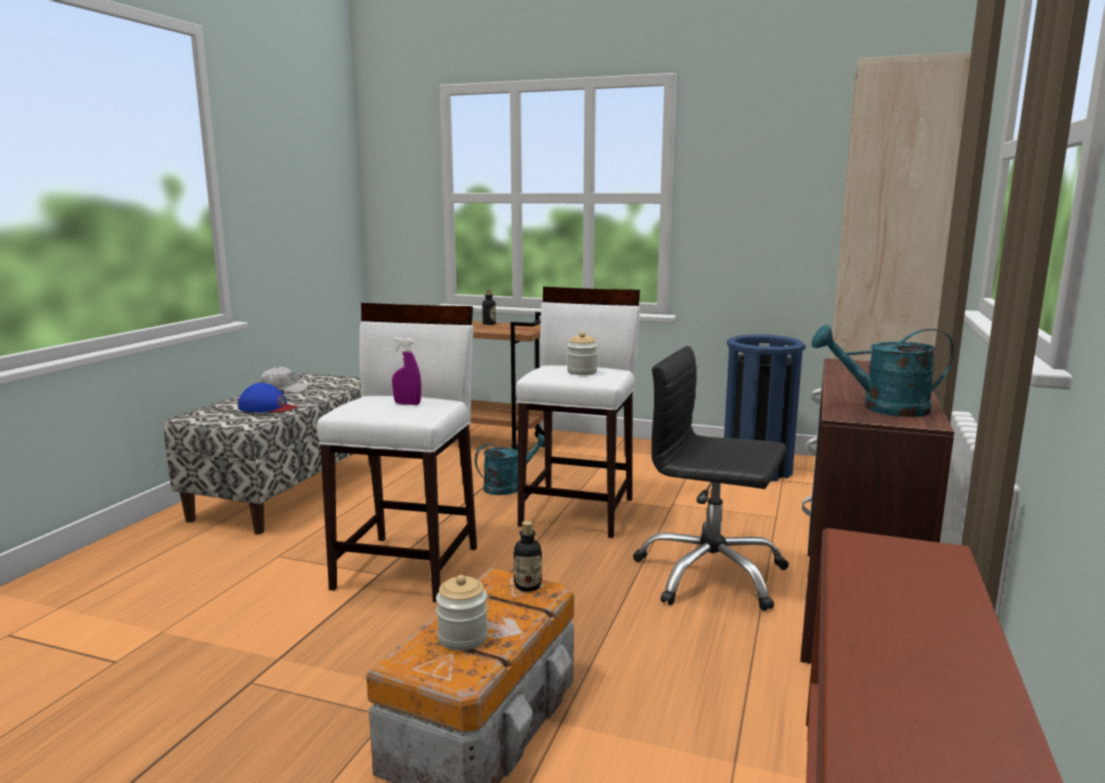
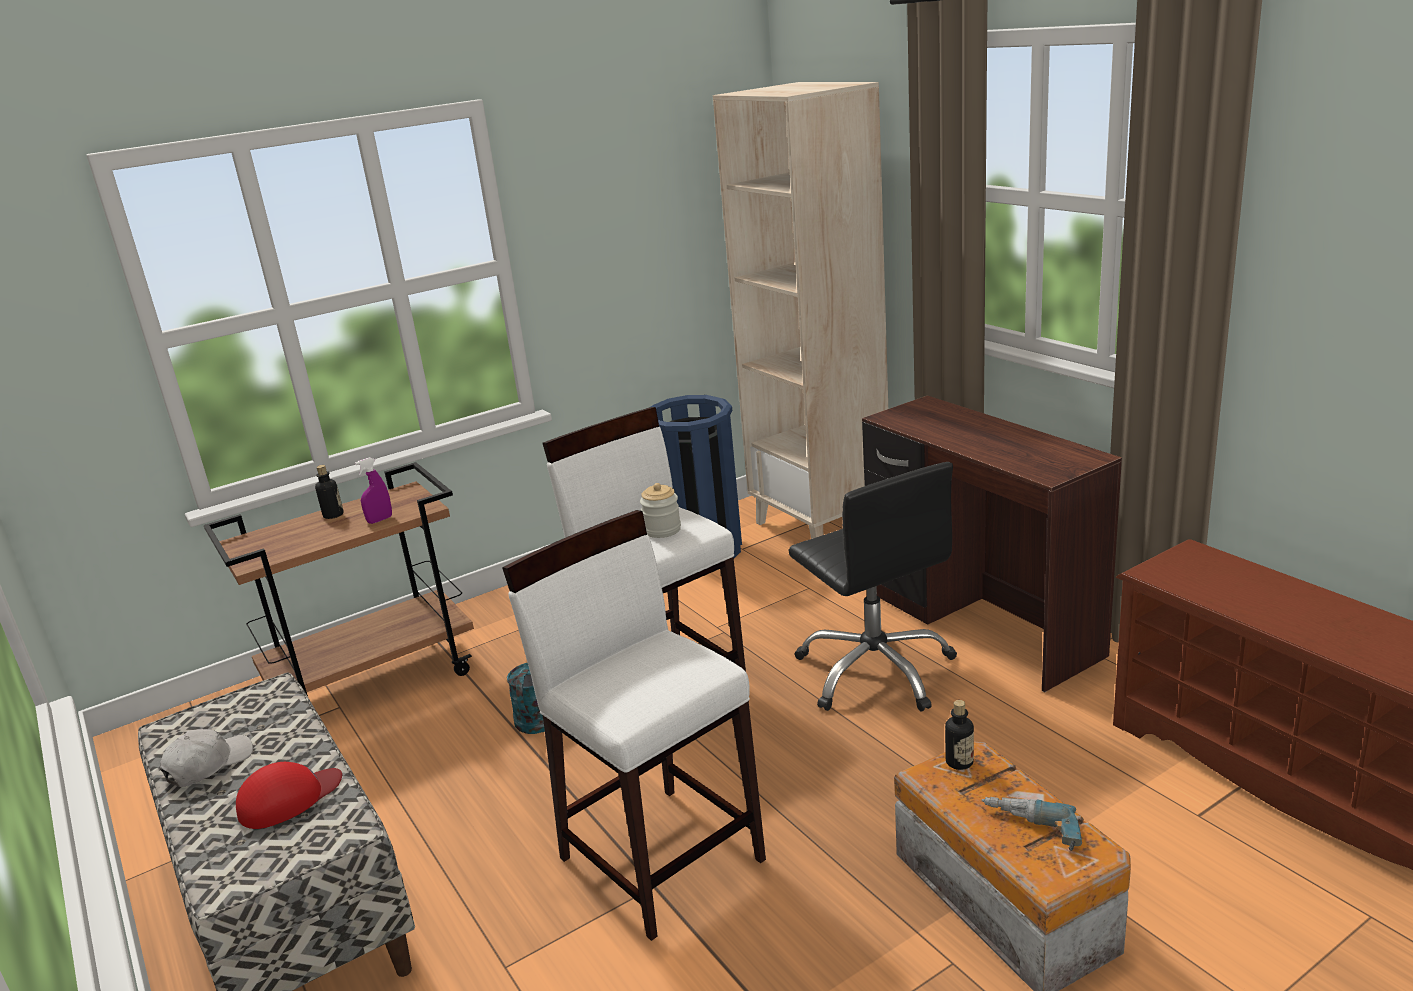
camera: 50 degrees left, 10 degrees up
blue cap [238,383,298,413] -> red cap [236,762,342,829]
purple spray bottle [392,337,421,405] -> purple spray bottle moved to [355,457,392,524]
jar [436,575,488,651] -> power drill [982,797,1082,851]
black office chair [633,346,789,611] -> black office chair turned 90 degrees counterclockwise [789,462,957,712]
turquoise watering can [811,325,955,417] -> none

